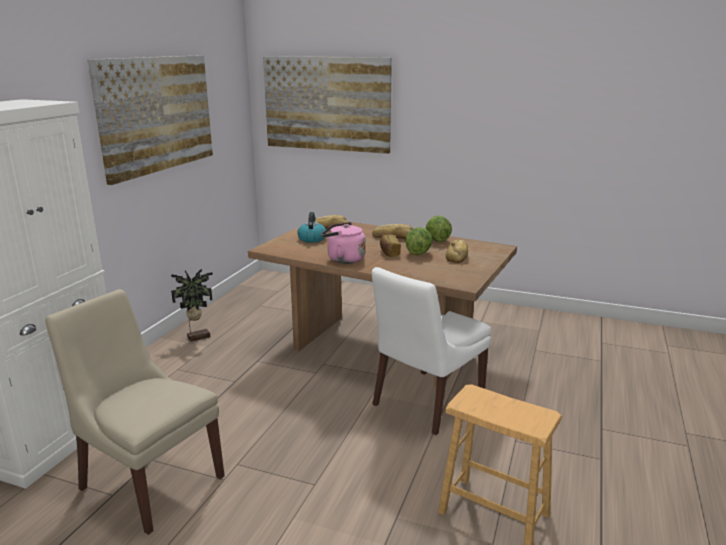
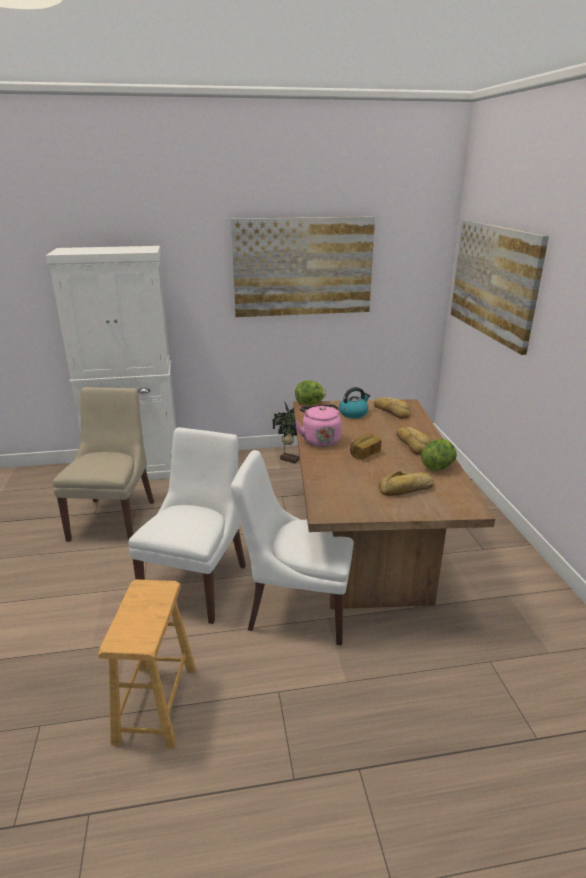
camera: 60 degrees right, 5 degrees up
lettuce [405,227,433,255] -> lettuce moved to [295,380,326,405]
none -> white chair [129,427,246,624]

